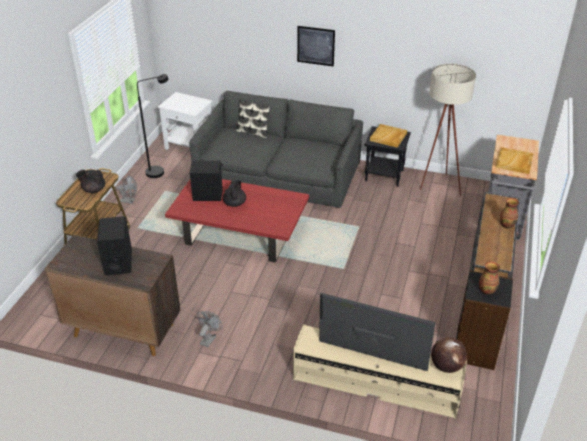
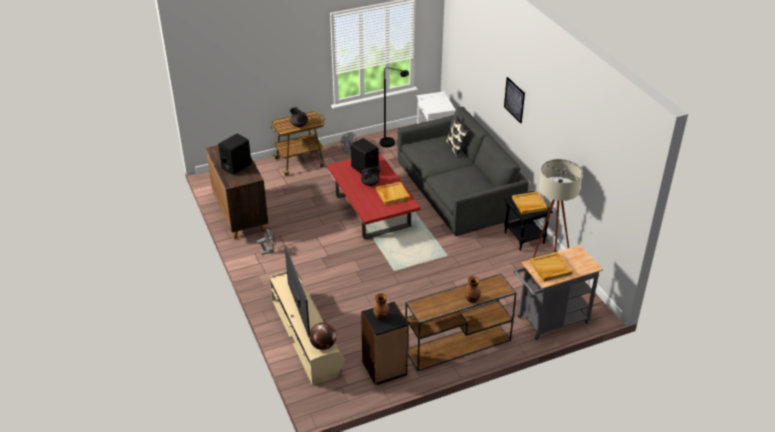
camera: 50 degrees right, 0 degrees up
none -> beige tray [376,182,410,205]

